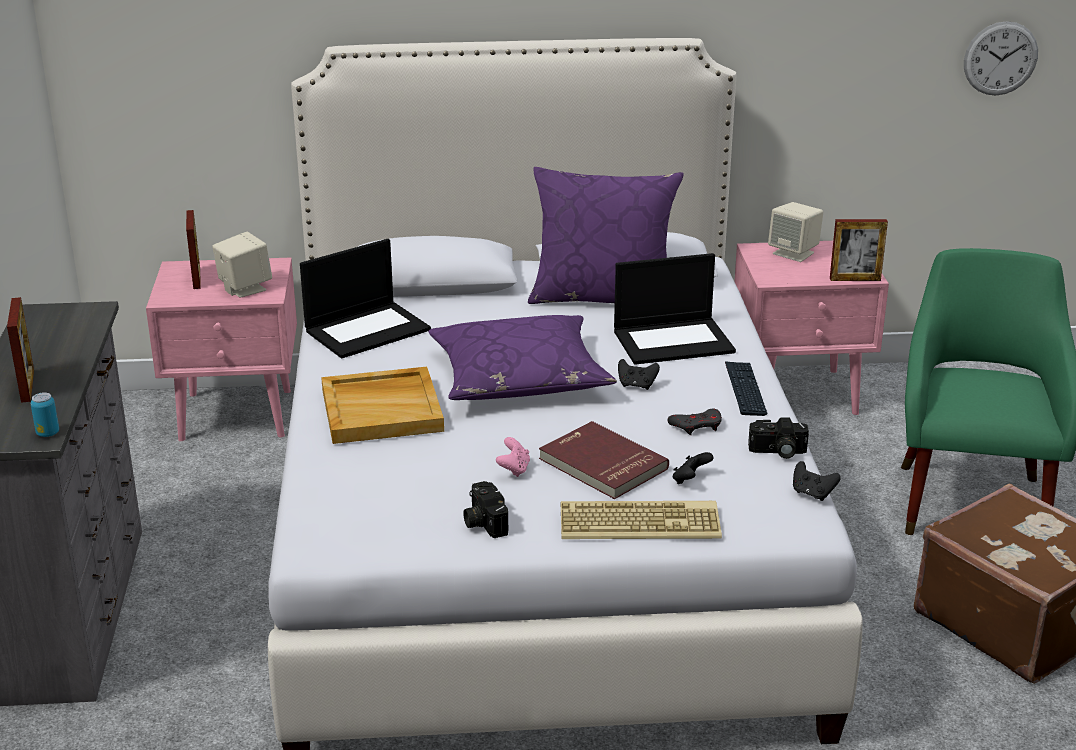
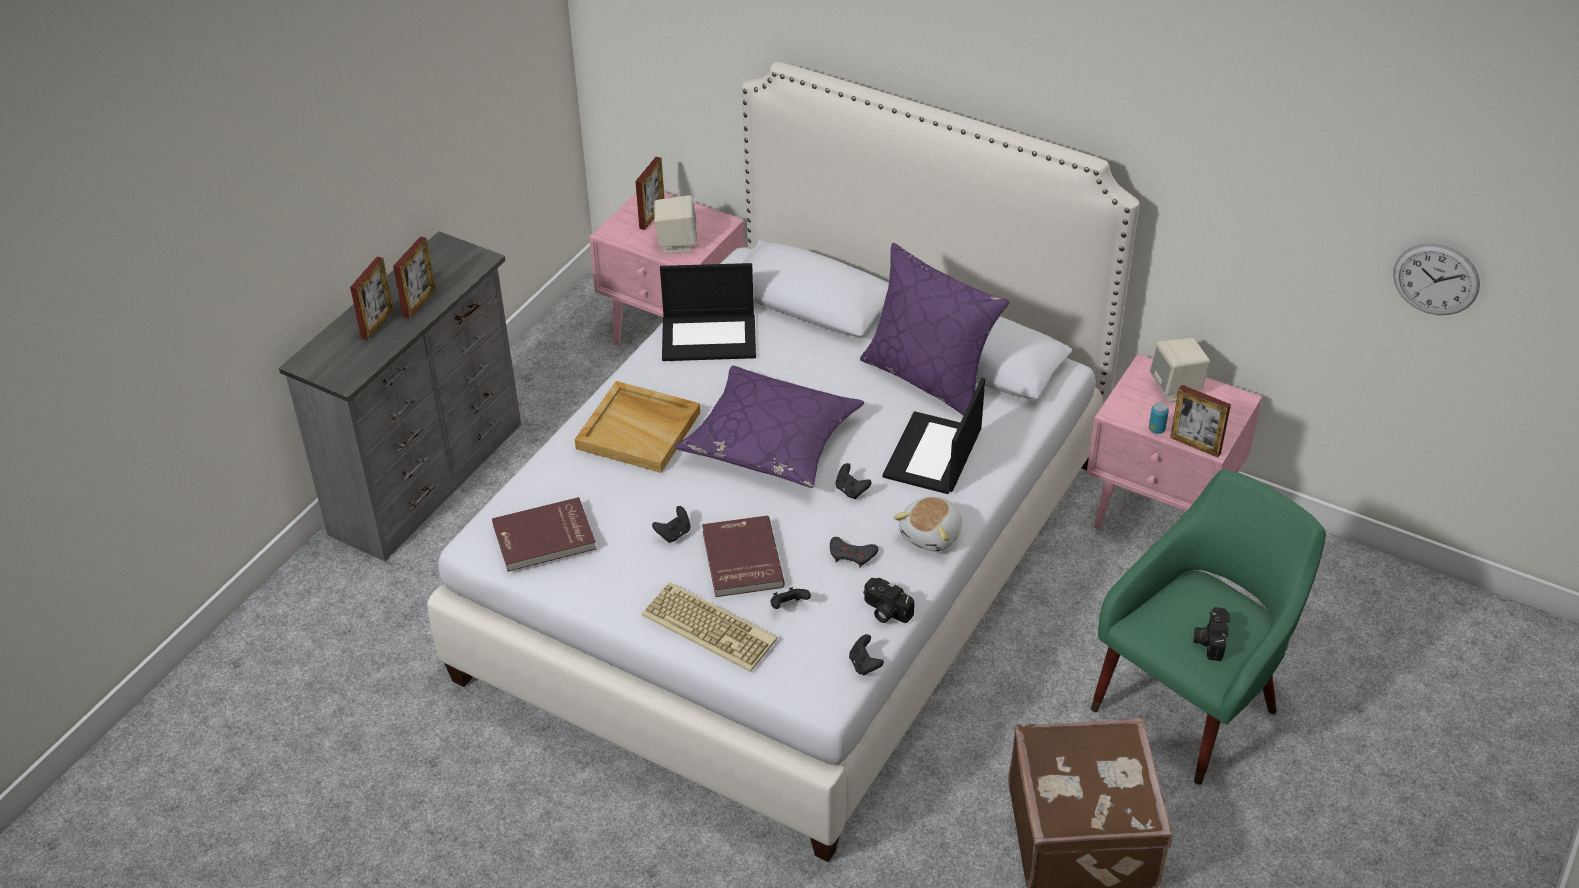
camera: 35 degrees right, 15 degrees up
can [31,392,59,437] -> can moved to [1149,402,1169,434]
camera [463,481,508,538] -> camera moved to [1193,607,1230,661]
pink game controller [496,437,530,477] -> black game controller [652,506,690,543]
laptop [614,253,736,365] -> laptop turned 90 degrees clockwise [883,377,985,494]
keyboard [725,361,768,416] -> plush toy [894,496,962,552]
none -> picture frame [393,236,436,319]
none -> red book [492,497,596,572]

